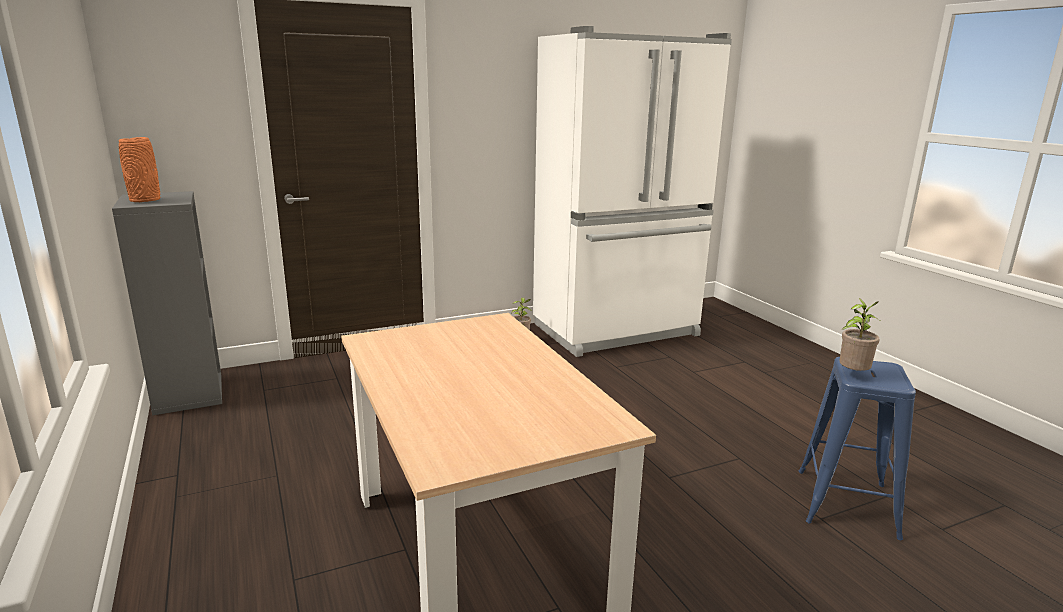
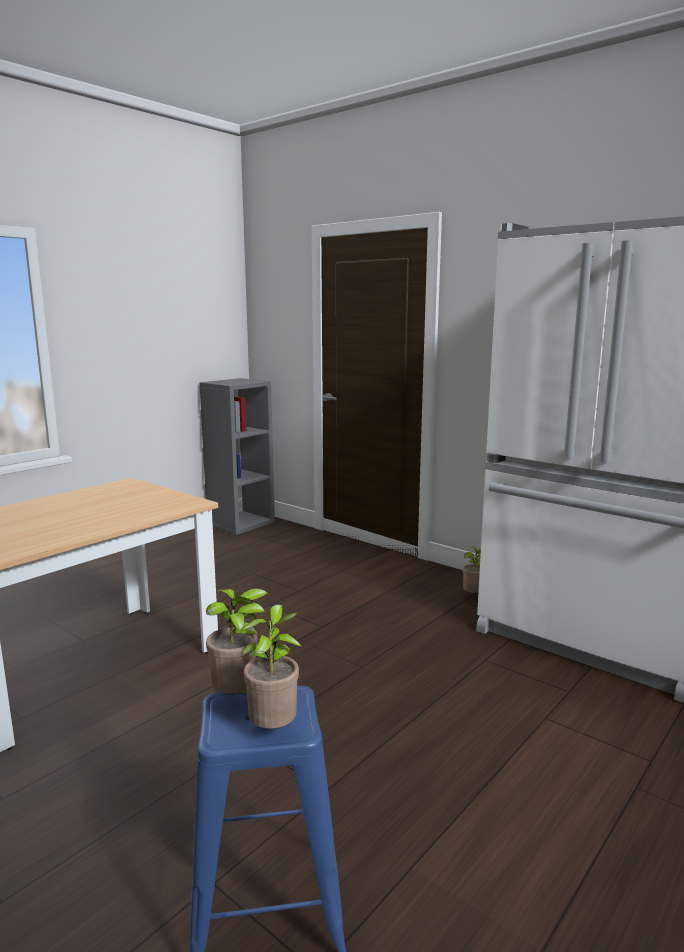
camera: 65 degrees right, 5 degrees down
orange vase [119,137,160,202] -> none
none -> potted plant [241,604,301,729]

